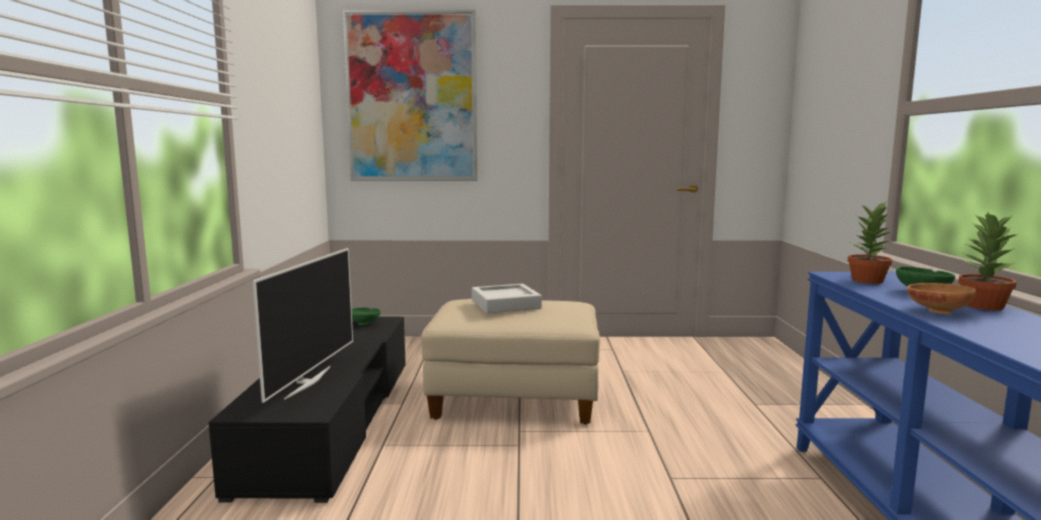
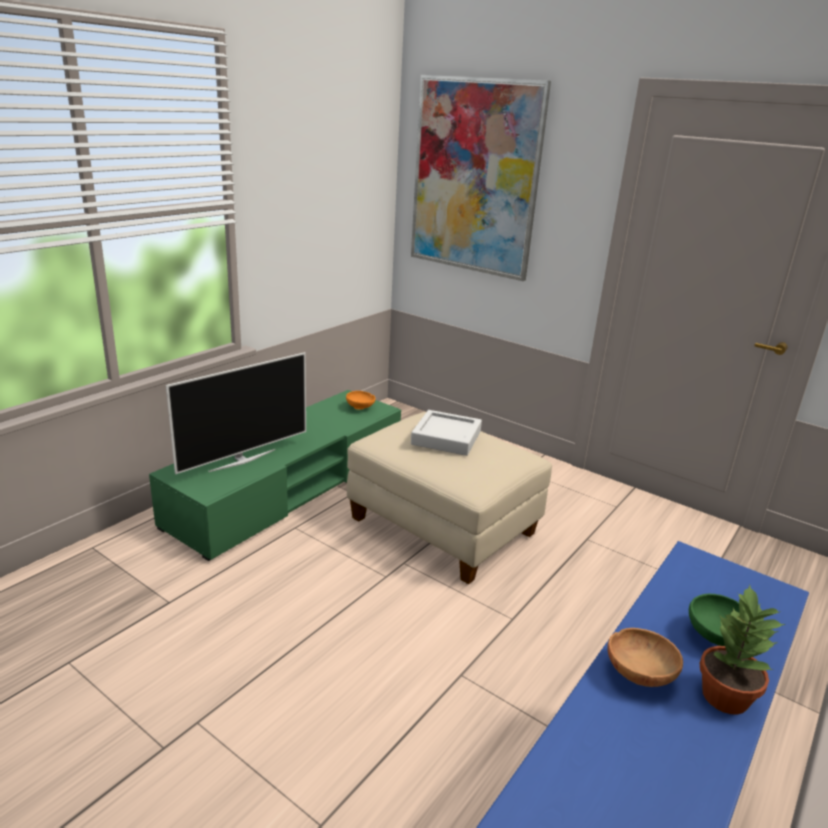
camera: 35 degrees right, 15 degrees up
black tv stand [209,317,406,503] -> green tv stand [149,390,401,561]
green bowl [352,307,381,325] -> orange bowl [346,391,375,410]
potted plant [848,201,893,284] -> none

